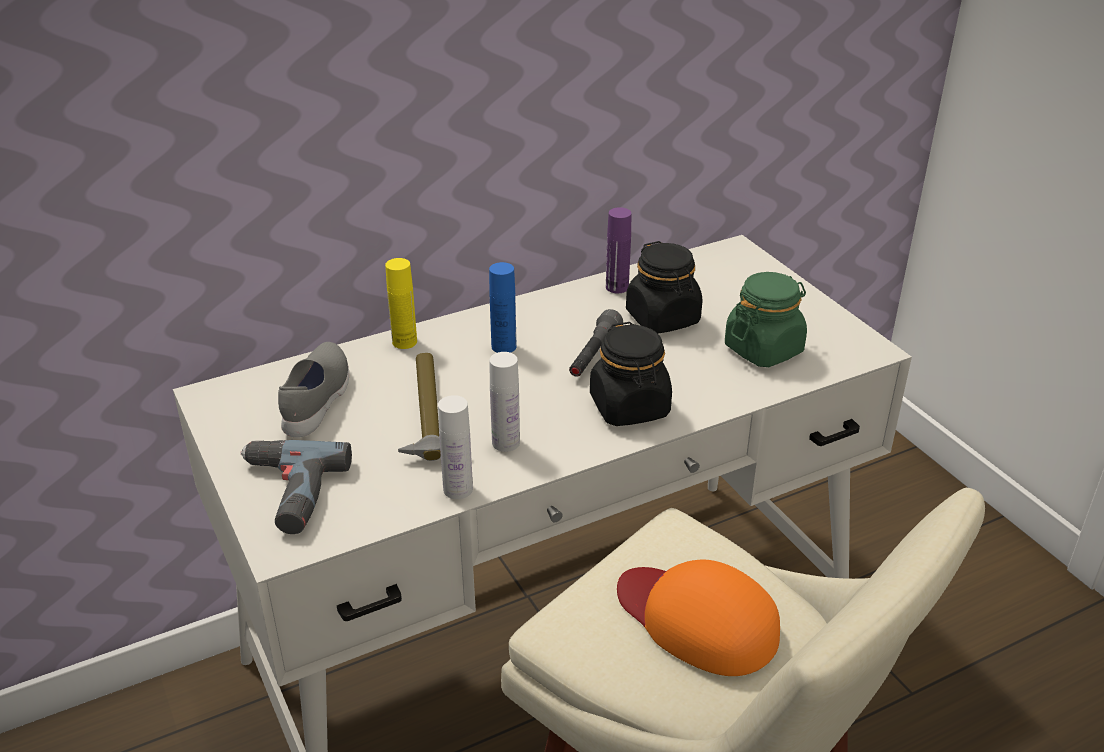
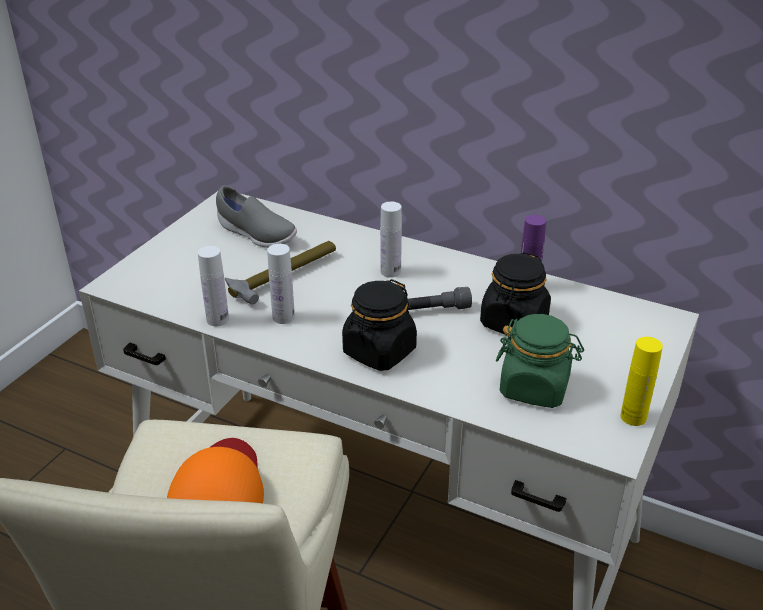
camera: 55 degrees right, 0 degrees up
power drill [241,440,352,534] -> none
grey shoe [278,342,349,437] -> grey shoe turned 60 degrees clockwise [216,185,297,248]
yellow bottle [385,258,417,349] -> yellow bottle moved to [620,337,663,426]
blue bottle [489,262,516,353] -> white bottle [380,202,402,277]

